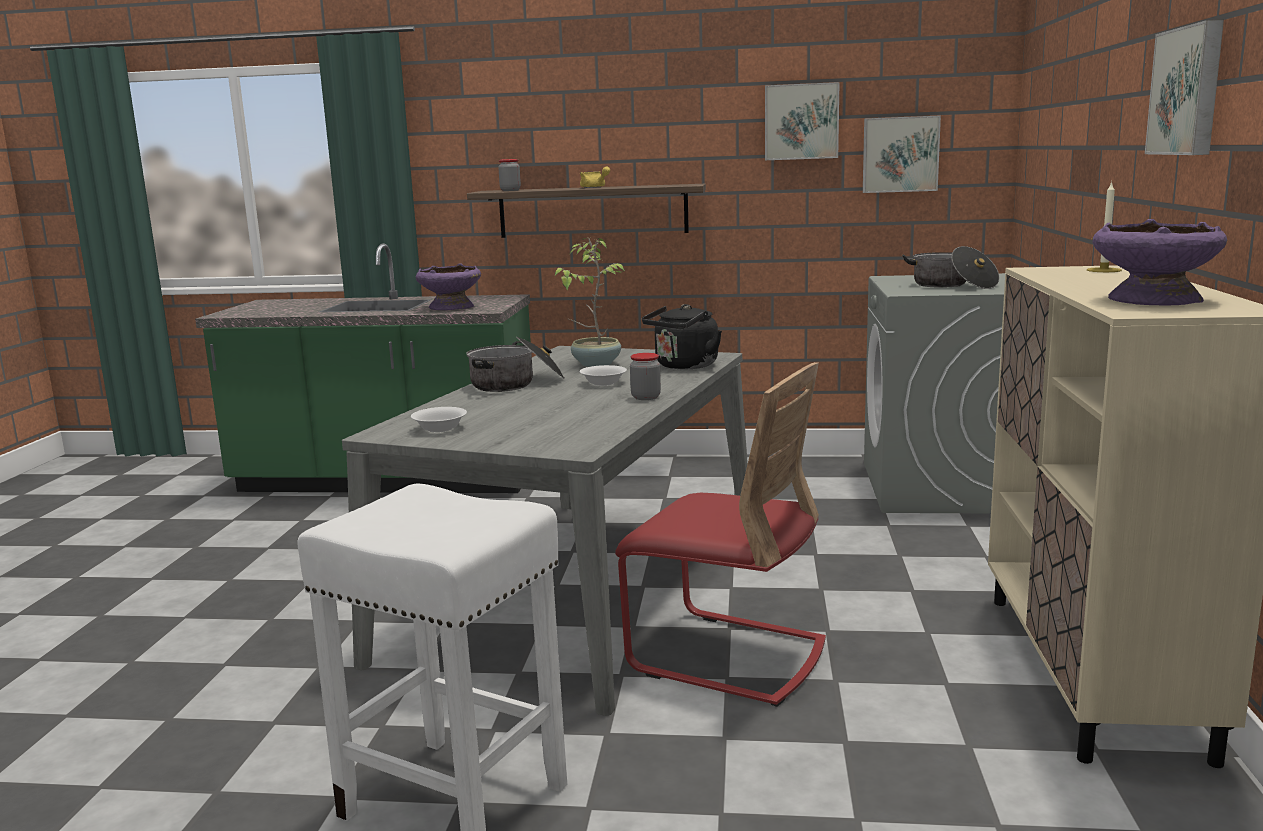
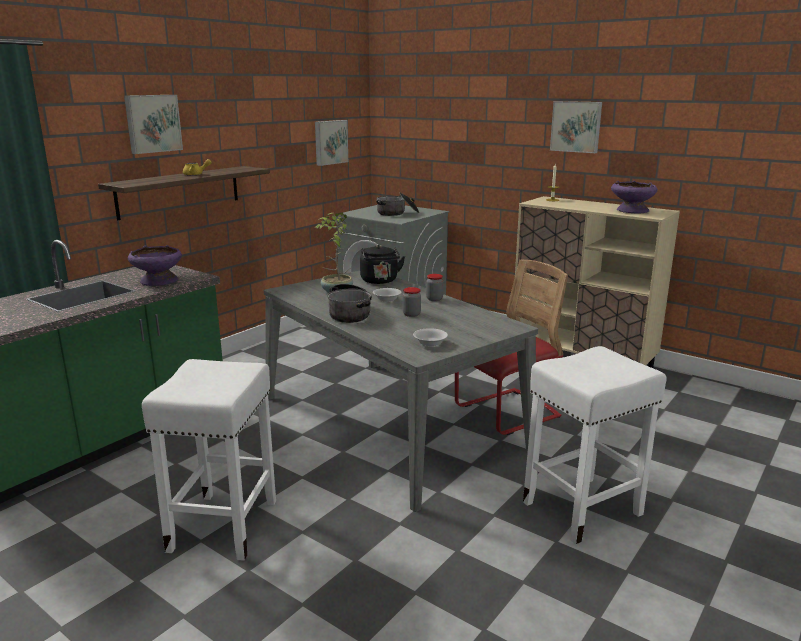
camera: 60 degrees left, 5 degrees up
jar [498,159,521,191] -> jar moved to [403,287,421,317]
picture [765,82,840,160] -> picture moved to [124,95,183,154]
none -> white stool [142,359,276,561]

